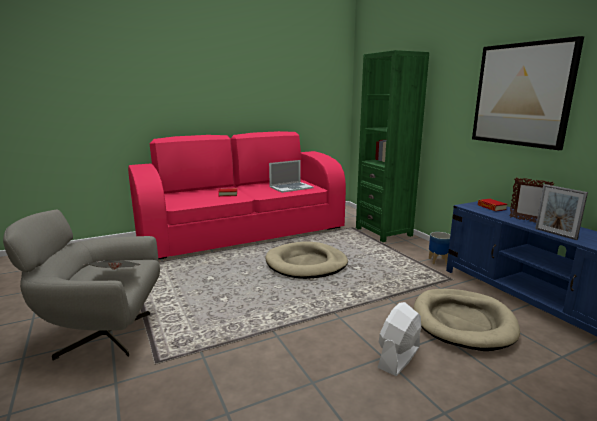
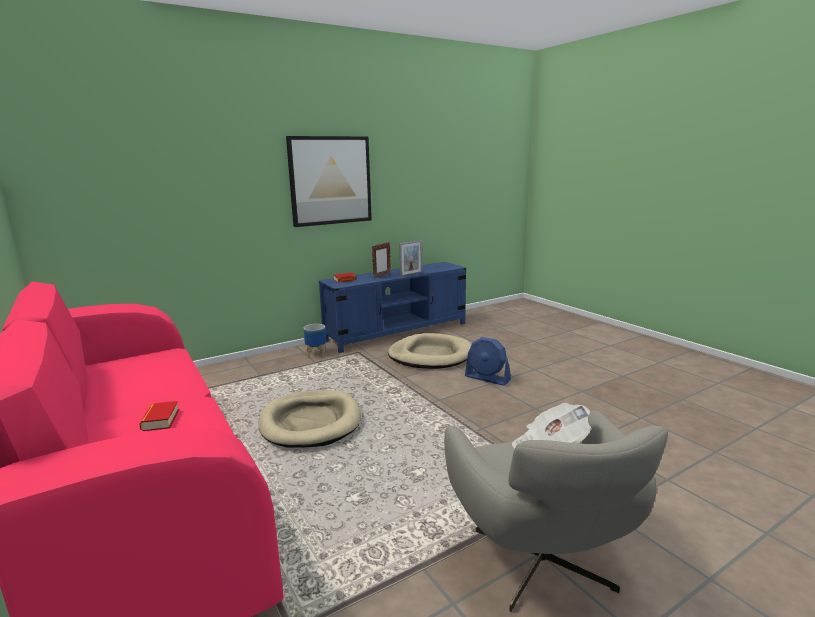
camera: 95 degrees left, 0 degrees up
laptop [269,160,314,193] -> none
green bookcase [356,50,429,242] -> none
white fan [377,302,421,376] -> blue fan [465,337,511,386]

